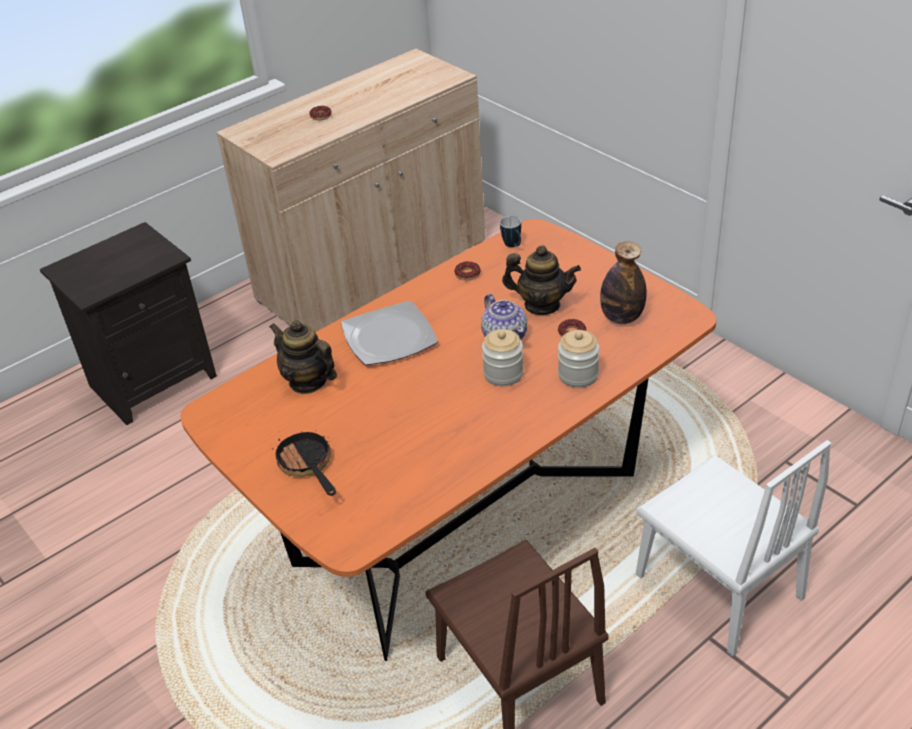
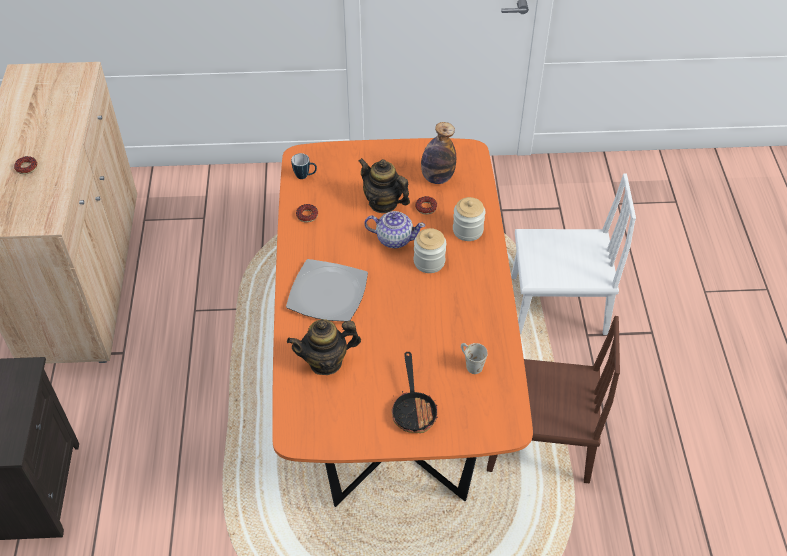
camera: 55 degrees left, 10 degrees up
frying pan [272,431,336,496] -> frying pan turned 105 degrees counterclockwise [391,352,438,433]
teapot [502,245,581,315] -> teapot turned 105 degrees counterclockwise [358,158,410,213]
none -> white mug [461,343,488,374]

